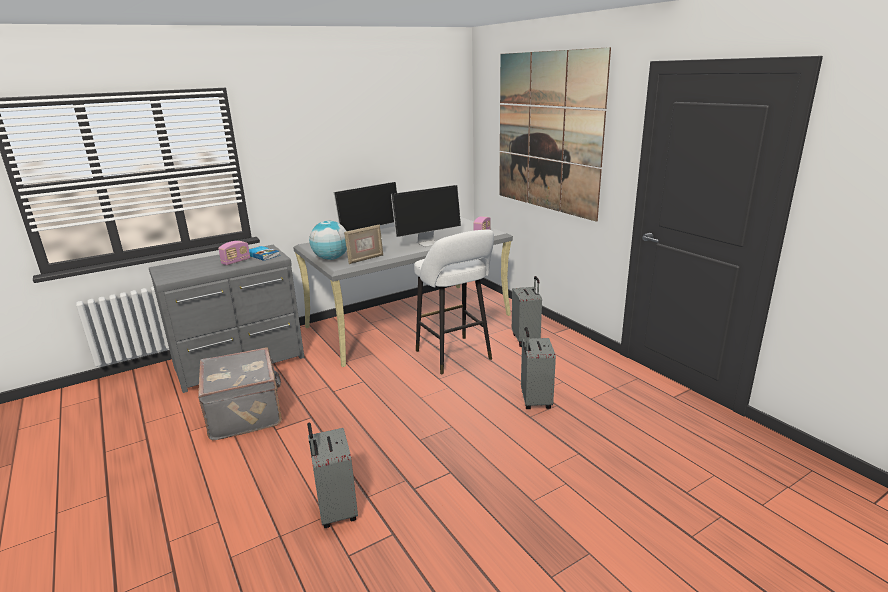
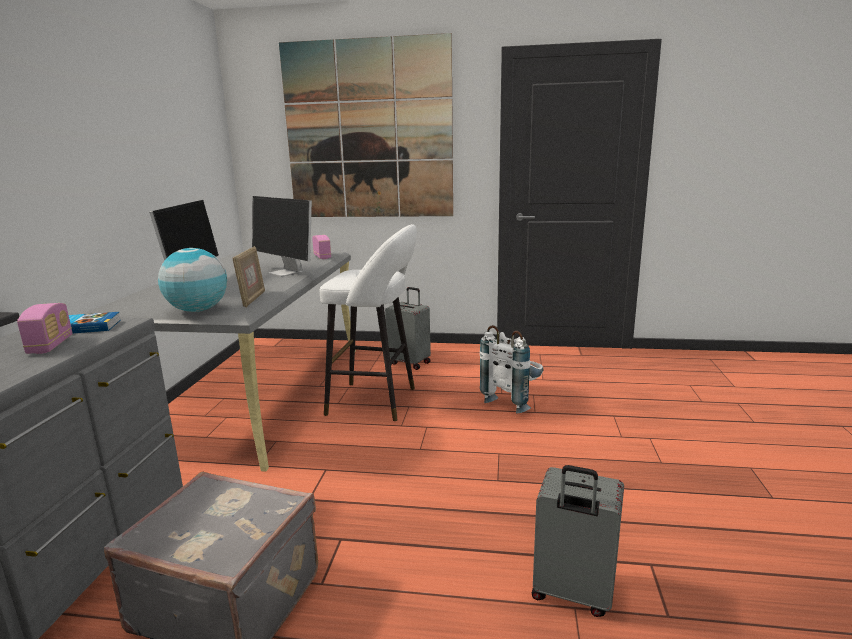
camera: 50 degrees left, 5 degrees down
monitor [391,185,461,247] -> monitor turned 120 degrees clockwise [252,196,312,277]
grey suitcase [521,327,556,409] -> white backpack [480,325,544,414]

